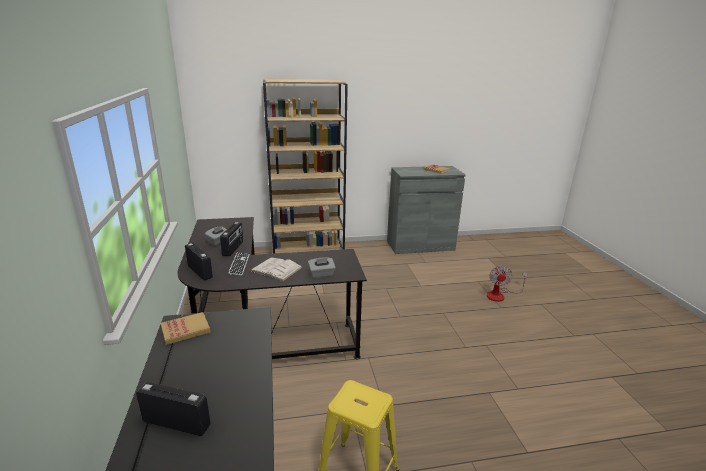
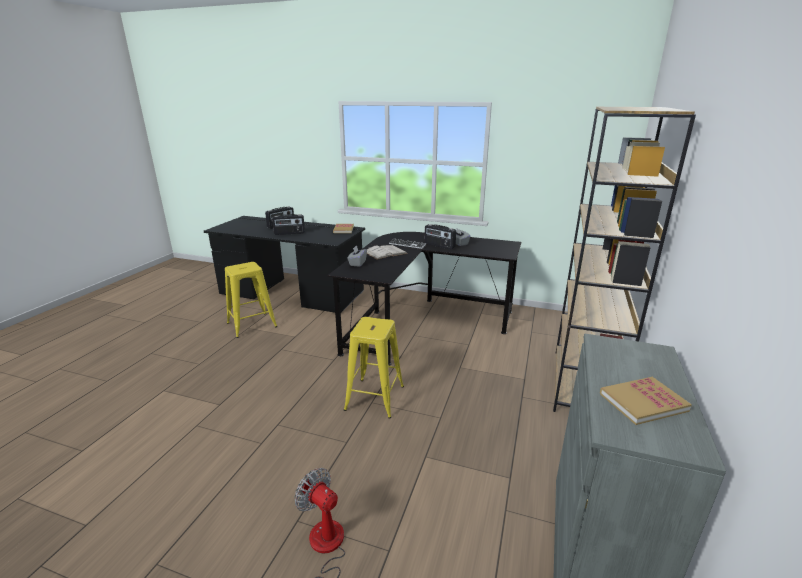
camera: 120 degrees right, 0 degrees up
radio [185,243,213,281] -> radio moved to [272,214,305,235]
none -> yellow stool [344,317,404,419]

